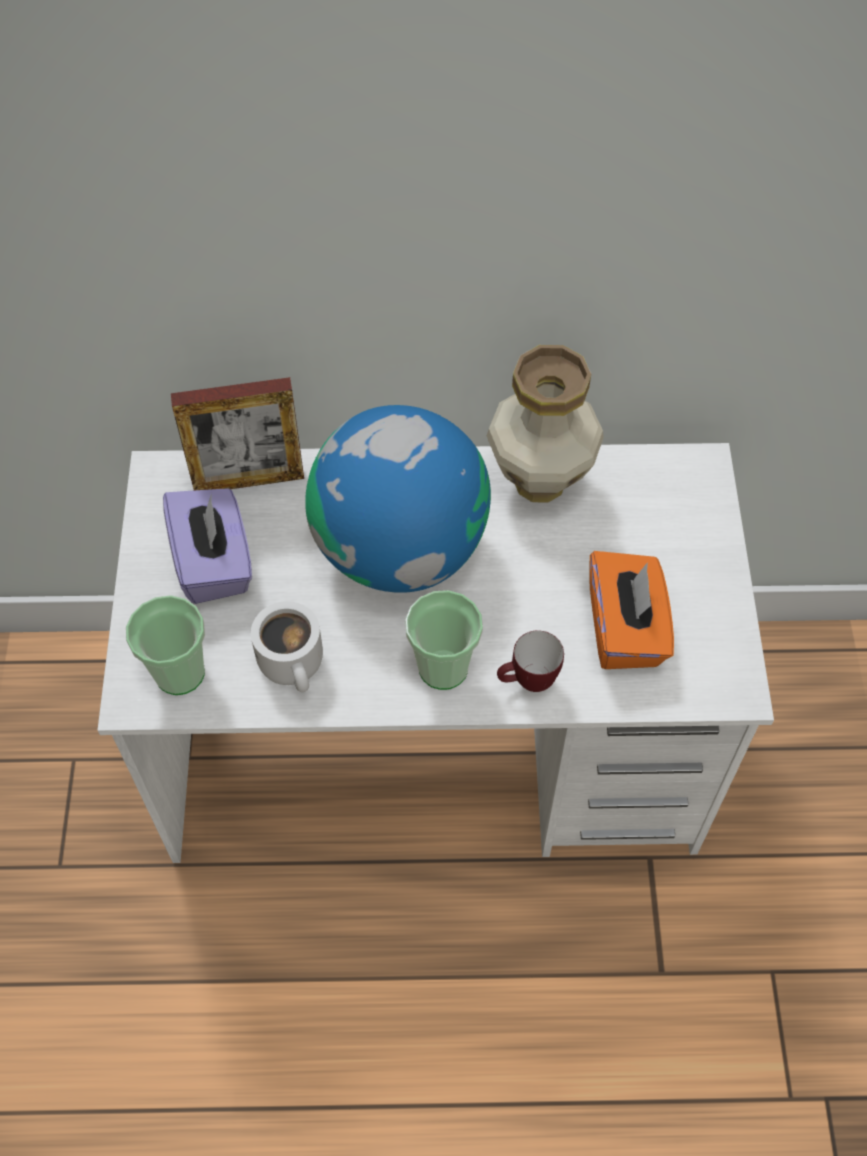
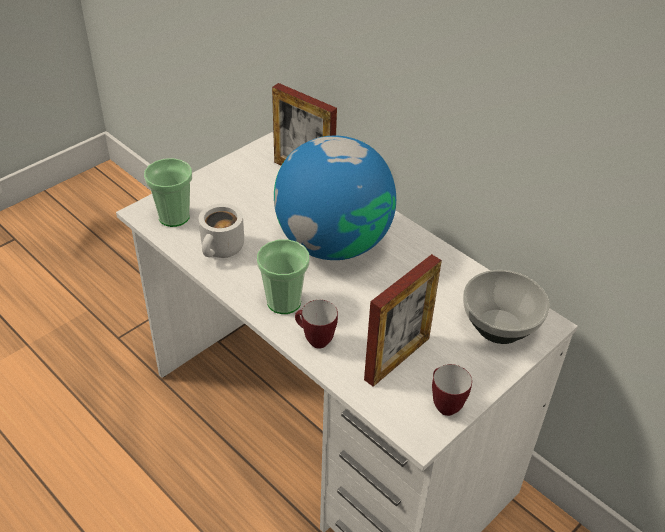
camera: 45 degrees right, 15 degrees down
purple tissue box [163,488,252,604] -> none
vase [487,345,604,503] -> none
orange tissue box [589,551,674,669] -> picture frame [364,254,442,387]
none -> mug [432,364,472,416]
none -> bowl [463,270,550,344]

